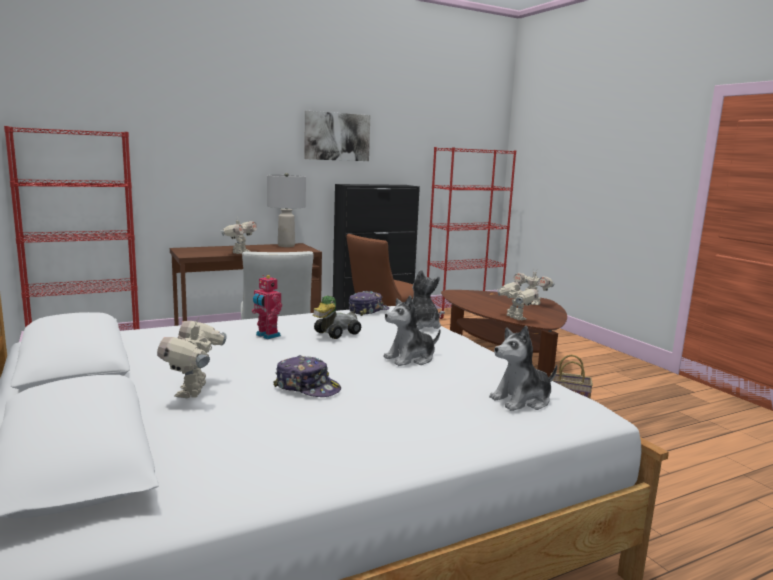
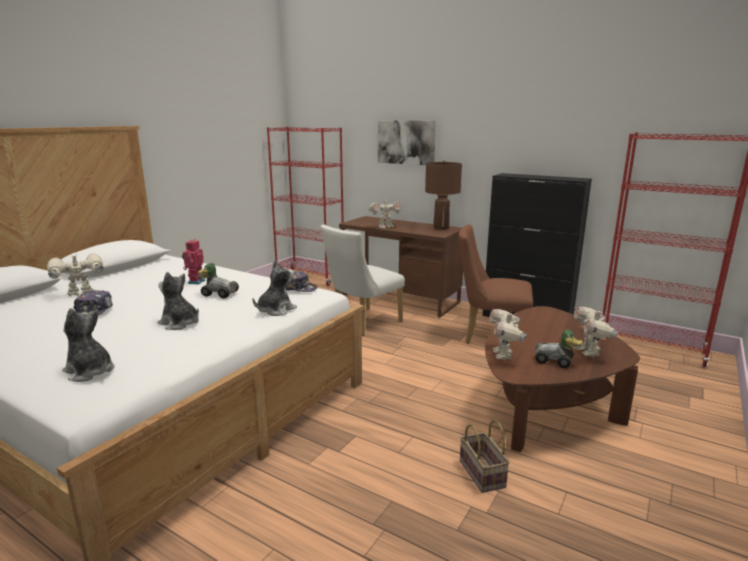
camera: 60 degrees right, 5 degrees up
grey table lamp [267,173,306,247] -> brown table lamp [425,161,462,230]
picture [304,111,370,161] -> picture moved to [378,120,436,165]
toy robot [497,281,539,320] -> toy robot turned 150 degrees clockwise [490,308,527,360]
none -> toy car [535,329,583,368]

